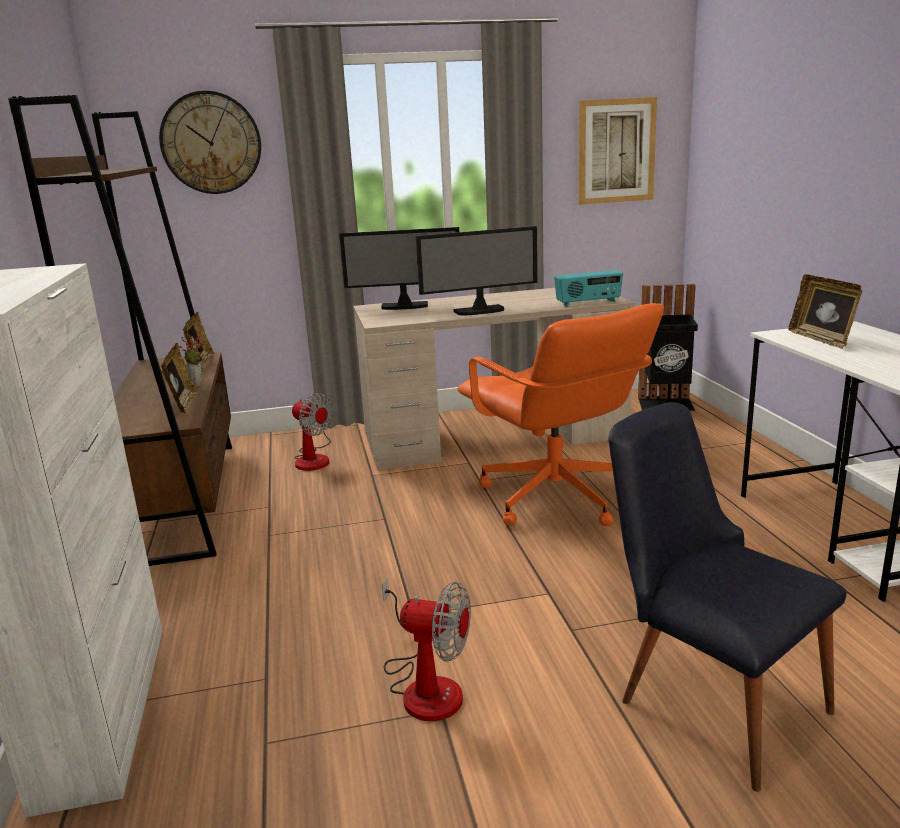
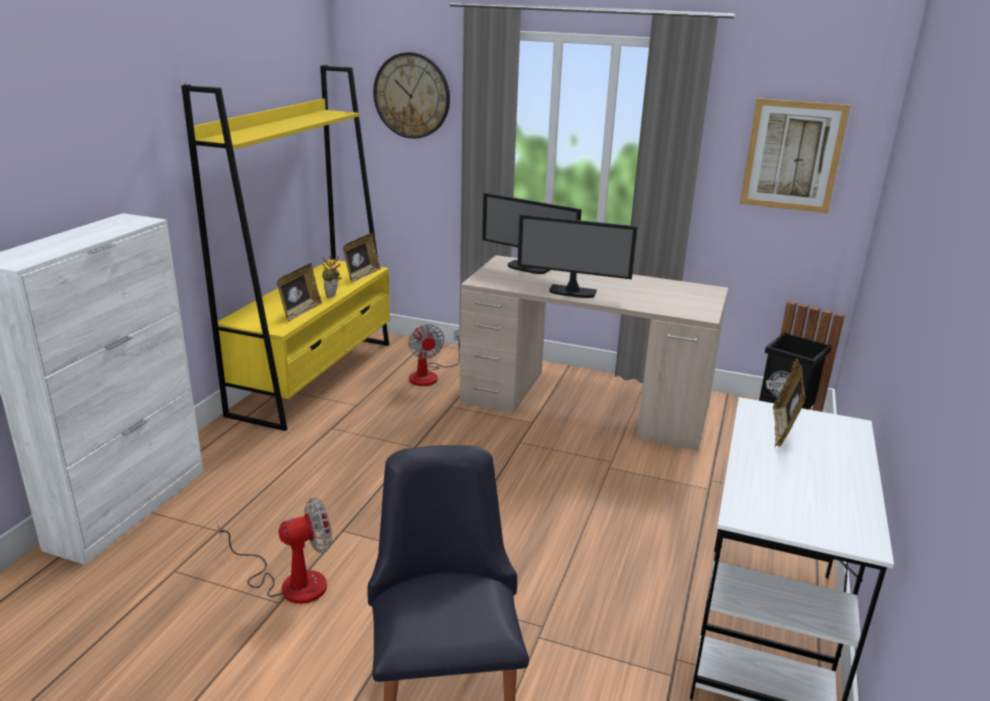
camera: 30 degrees right, 5 degrees up
brown bookcase [8,95,232,566] -> yellow bookcase [181,65,390,431]
fan [382,577,471,721] -> fan turned 75 degrees counterclockwise [217,498,332,604]
orange office chair [457,303,664,526] -> none
radio [554,270,623,307] -> none

